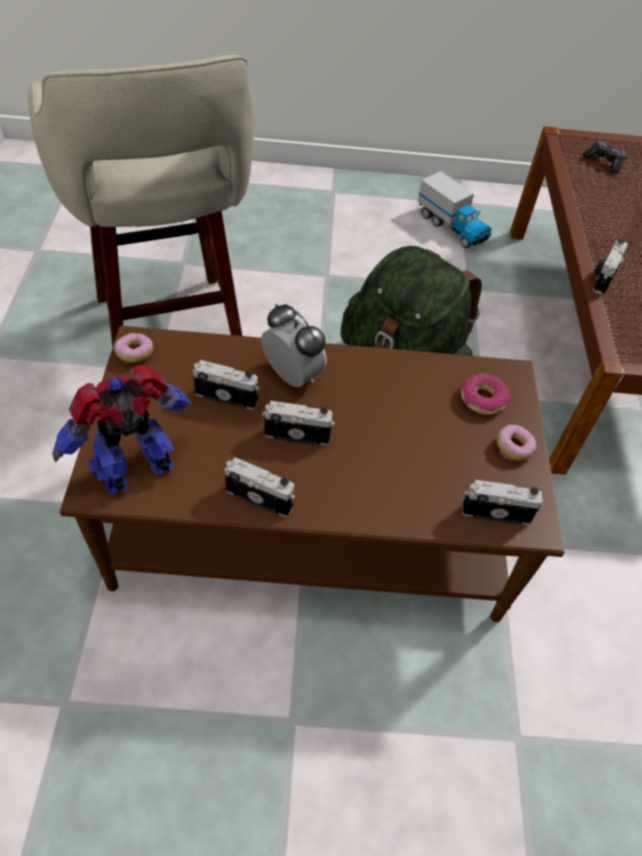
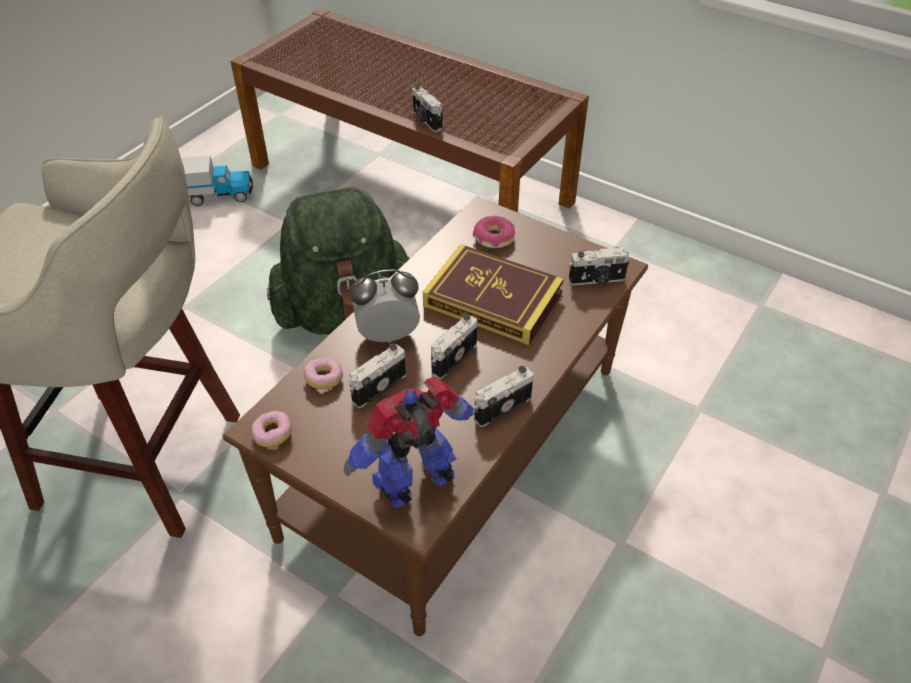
camera: 55 degrees left, 5 degrees down
toy robot [52,365,192,495] -> toy robot turned 60 degrees clockwise [344,377,474,508]
camera [462,479,542,525] -> camera turned 135 degrees counterclockwise [569,247,630,286]
donut [497,425,537,461] -> donut moved to [303,358,343,389]
game controller [583,140,627,174] -> none
none -> book [423,244,564,345]

